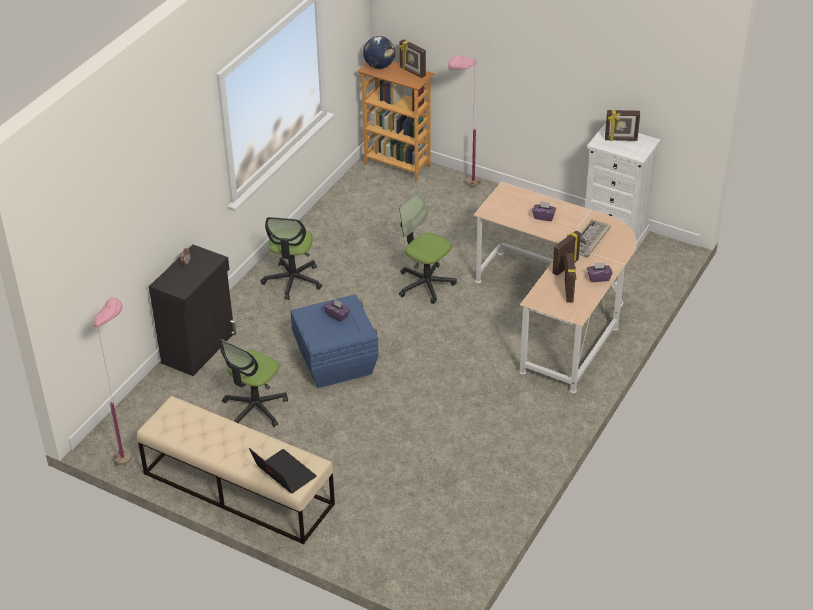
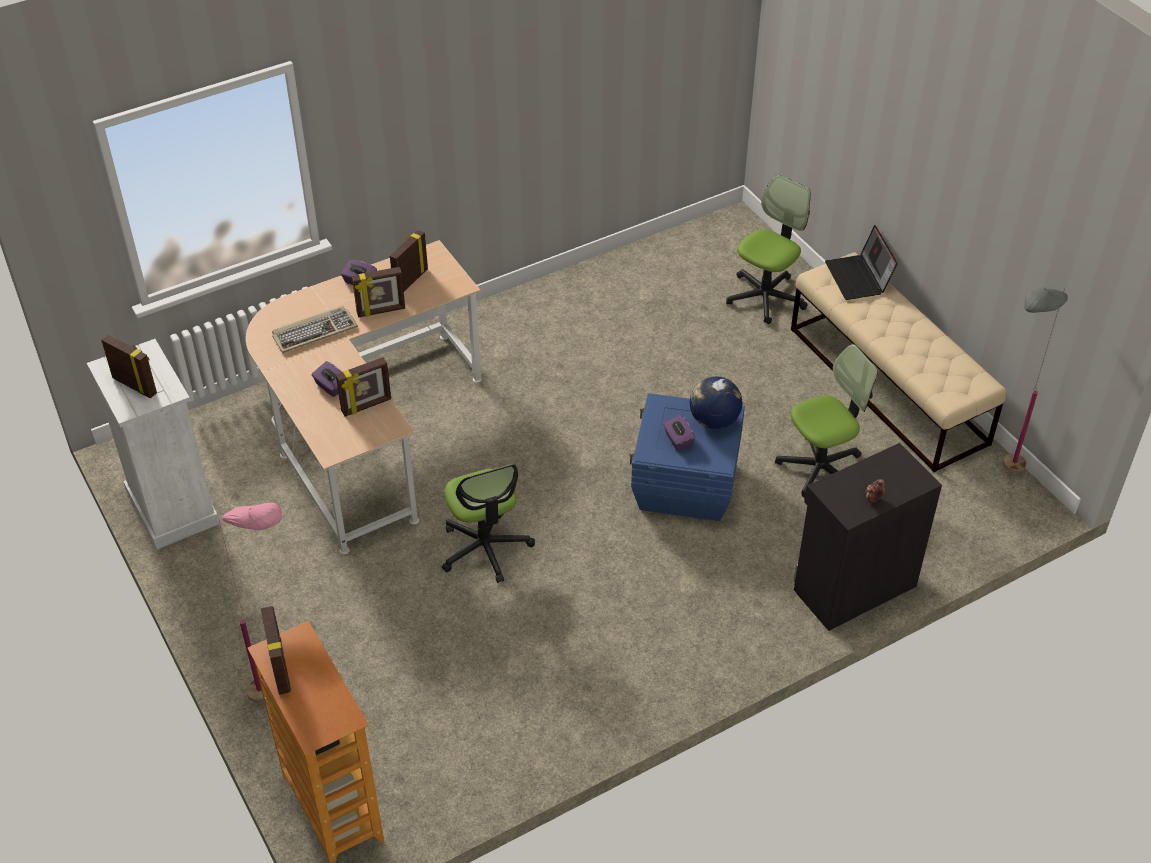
camera: 150 degrees left, 5 degrees up
pink floor lamp [94,297,131,465] -> grey floor lamp [1003,287,1068,473]
office chair [261,217,322,300] -> office chair moved to [726,175,811,324]
globe [363,36,395,69] -> globe moved to [690,376,742,429]
none -> picture frame [336,357,391,417]

